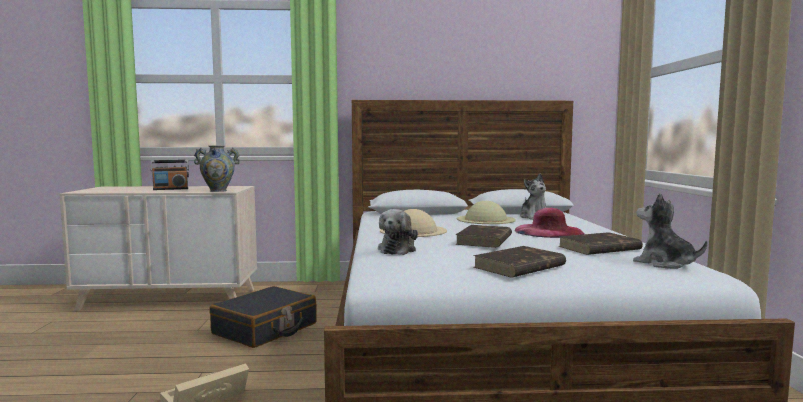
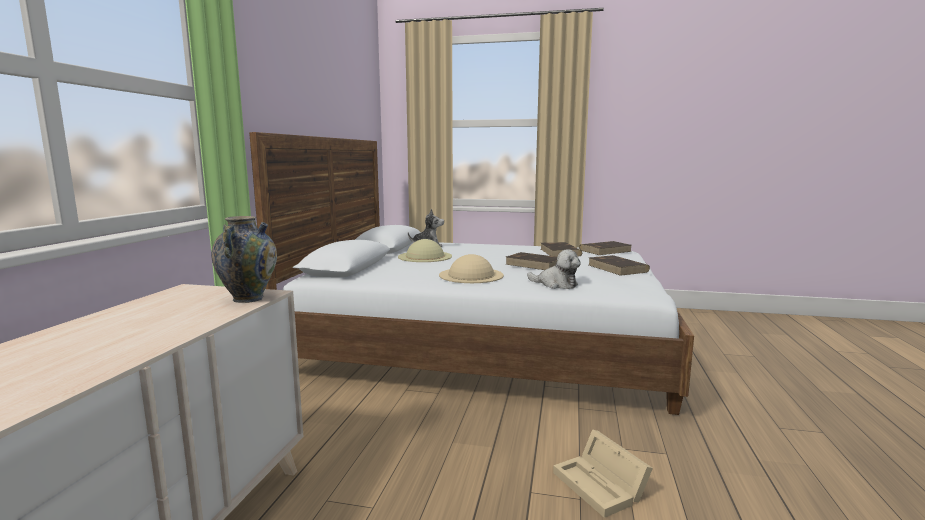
camera: 75 degrees left, 5 degrees up
radio [150,160,189,190] -> none
black suitcase [209,286,317,348] -> none
pink hat [515,208,585,238] -> none
plush toy [633,193,707,269] -> brown book [579,241,632,255]

